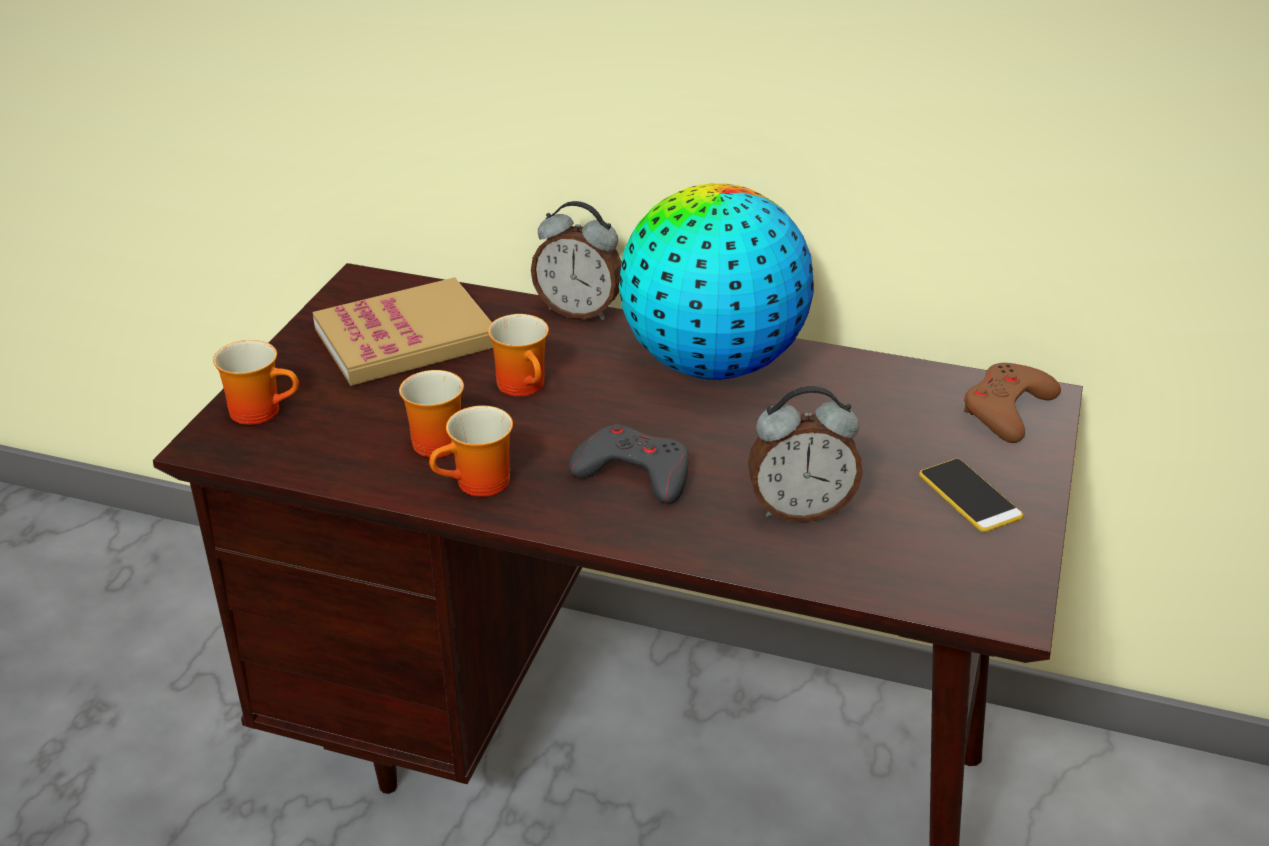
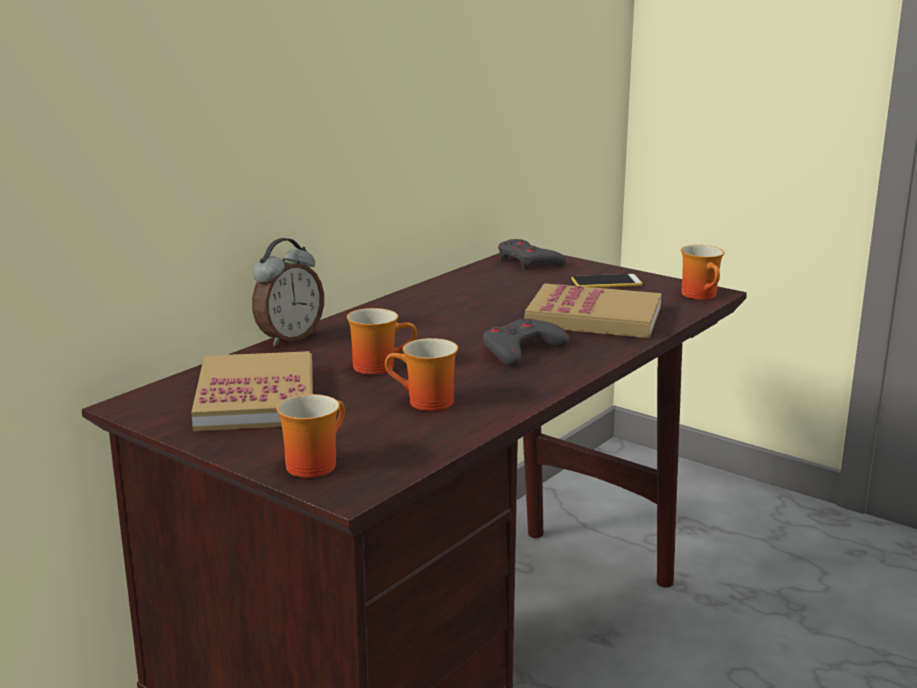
camera: 70 degrees left, 15 degrees down
mug [429,405,513,497] -> mug moved to [681,245,725,300]
globe [619,183,814,380] -> none
alarm clock [748,386,863,523] -> book [524,283,662,338]
brown game controller [964,363,1061,443] -> grey game controller [498,239,567,269]

